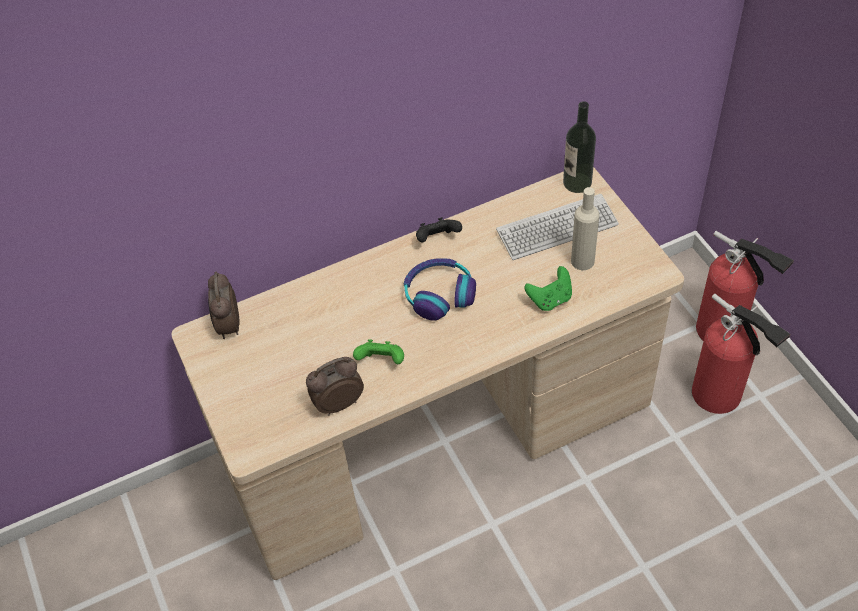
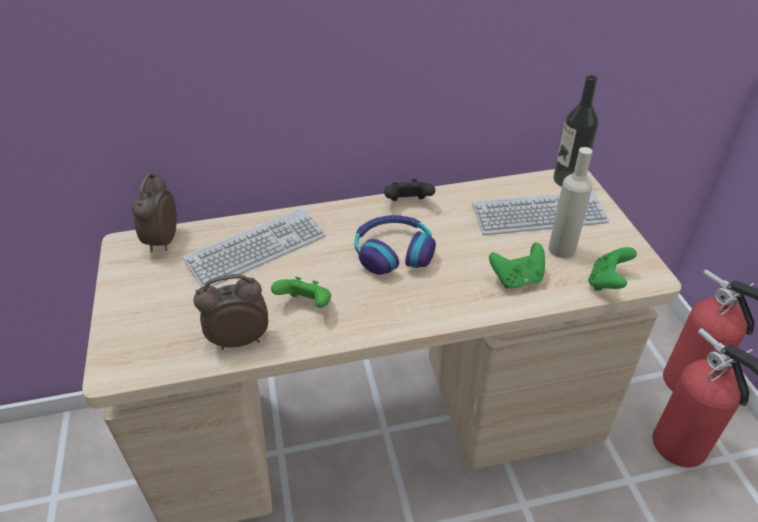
camera: 10 degrees right, 10 degrees down
none -> keyboard [183,208,326,287]
none -> green game controller [588,247,637,291]

